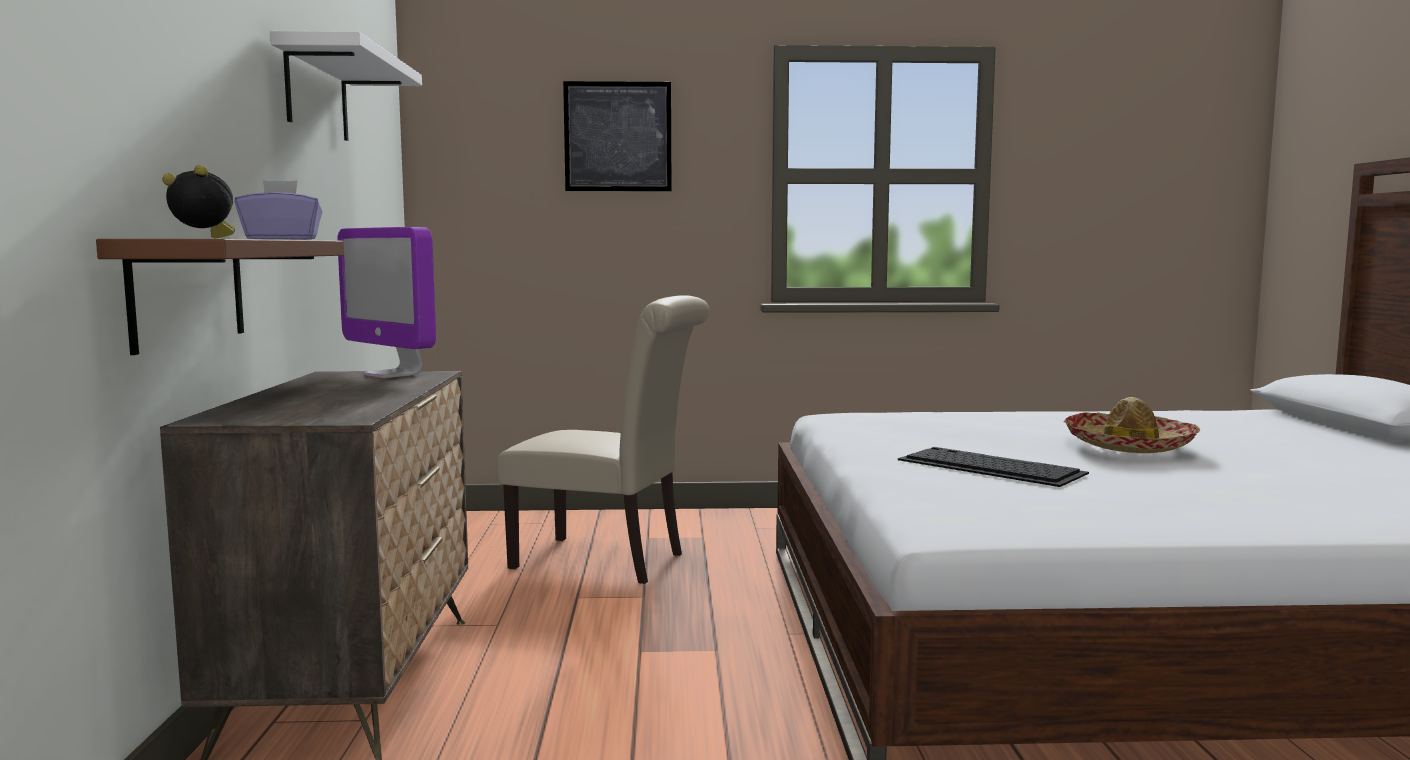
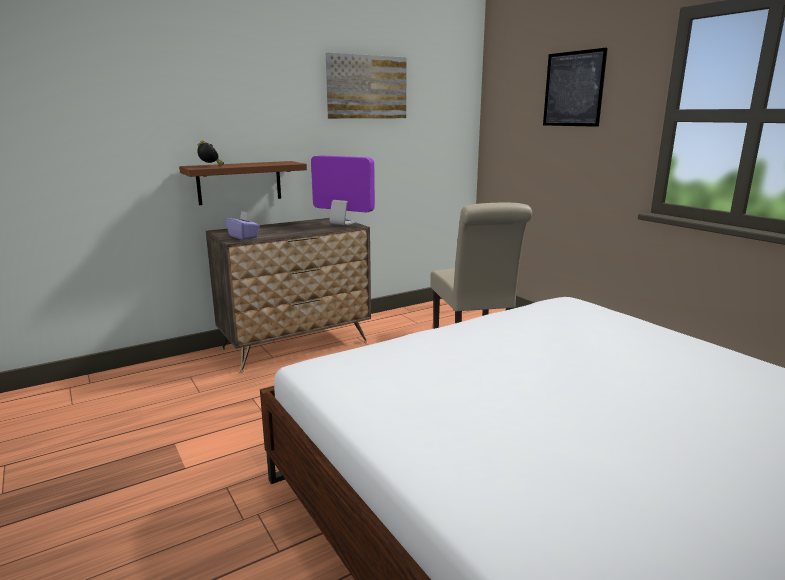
camera: 60 degrees right, 10 degrees up
purple tissue box [235,180,322,240] -> purple tissue box moved to [225,211,260,240]
white shelf [270,31,422,141] -> picture [326,52,407,119]
monitor [337,227,436,378] -> monitor turned 105 degrees clockwise [311,155,375,226]
keyboard [898,447,1089,487] -> none
hat [1063,397,1200,453] -> none

